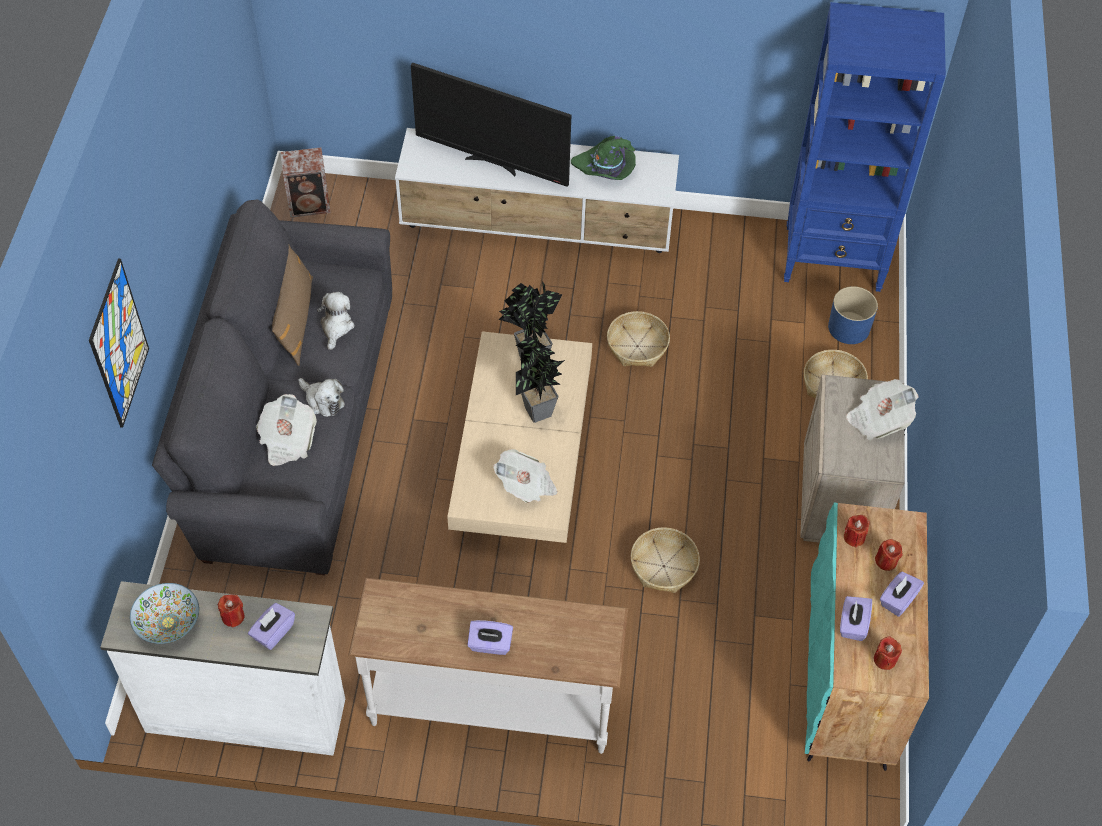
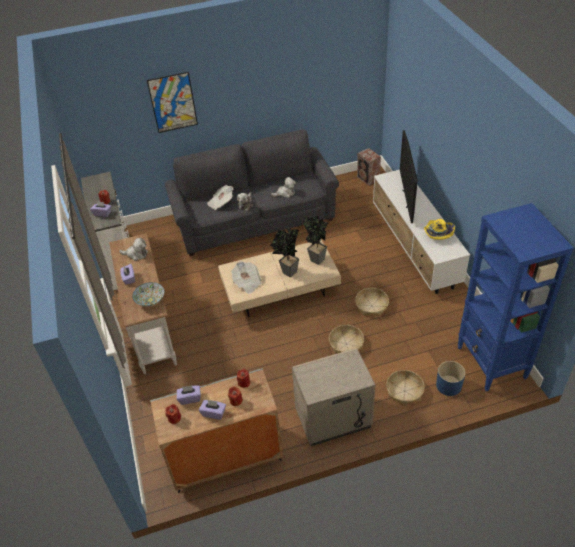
camera: 70 degrees right, 10 degrees down
bowl [130,583,199,644] -> bowl moved to [132,282,164,306]
brown pillow [272,245,313,366] -> none
green hat [571,136,636,180] -> yellow hat [424,219,455,240]
basket [631,527,700,593] -> basket moved to [329,325,364,354]
turquoise cabinet [805,502,929,771] -> grey cabinet [150,368,283,493]
newspaper [846,379,919,441] -> none
none -> plush toy [119,238,148,261]

